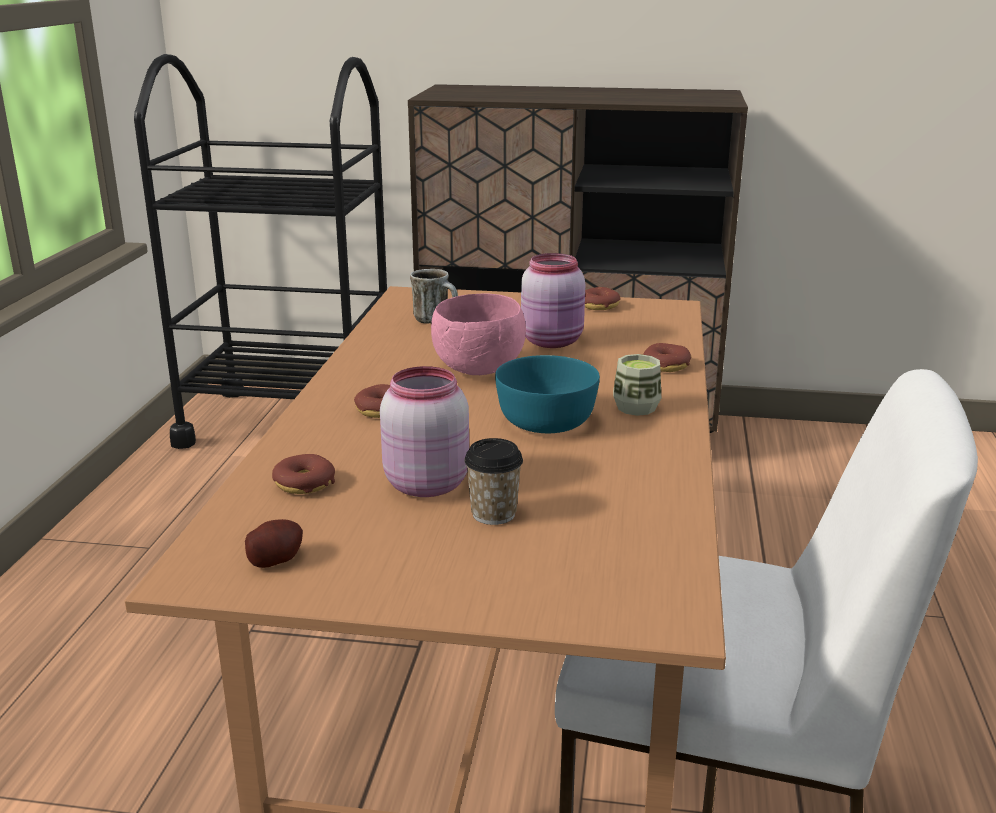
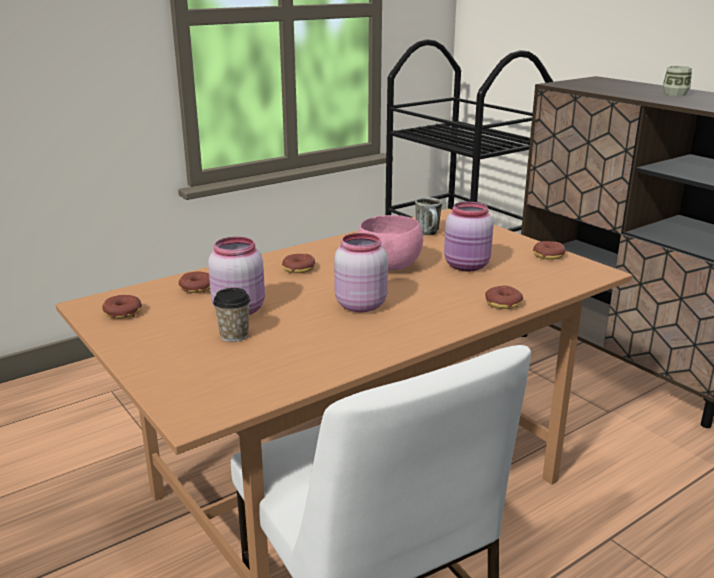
camera: 45 degrees right, 0 degrees up
potato [245,519,303,568] -> donut [102,295,142,319]
turquoise bowl [495,355,600,433] -> pink jar [334,233,388,312]
cup [613,354,661,416] -> cup moved to [663,66,692,96]

